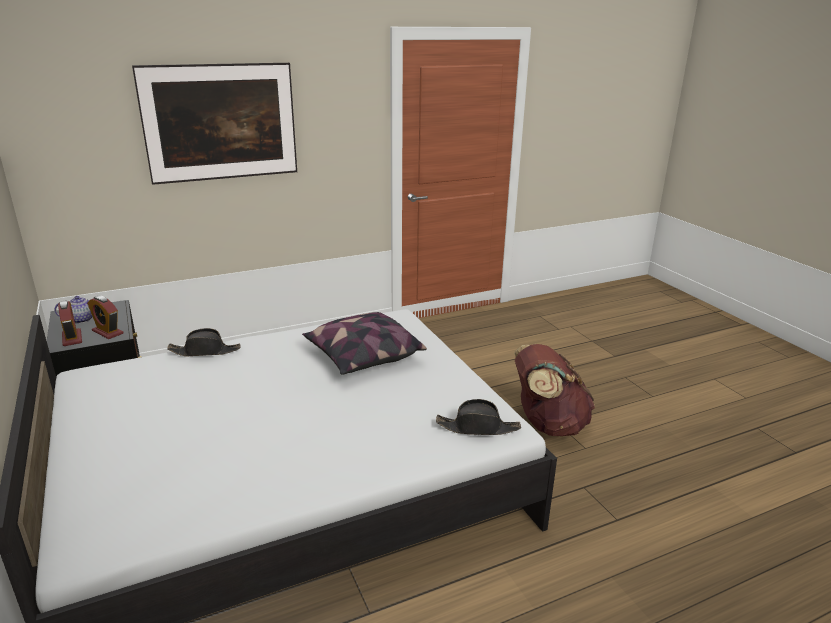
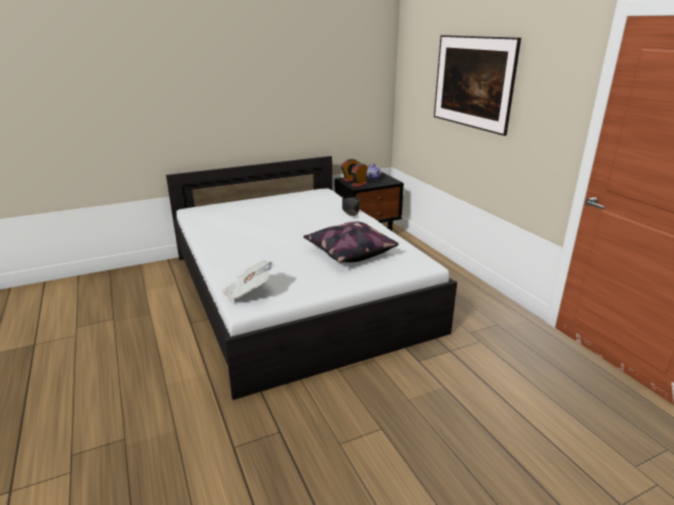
camera: 90 degrees right, 0 degrees up
black hat [436,399,521,435] -> newspaper [222,260,274,301]
brown backpack [514,344,595,436] -> none

